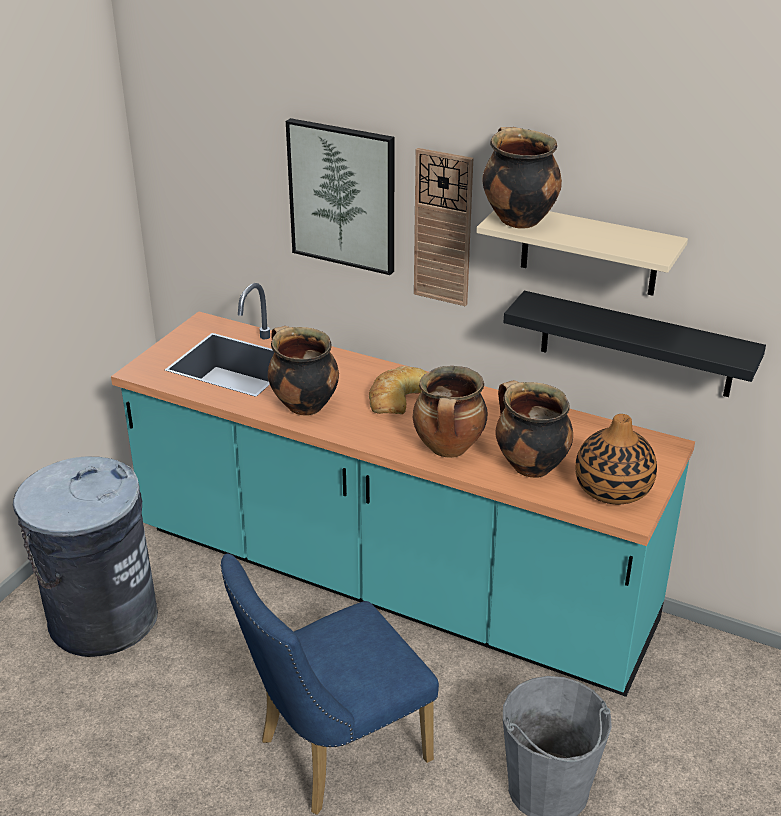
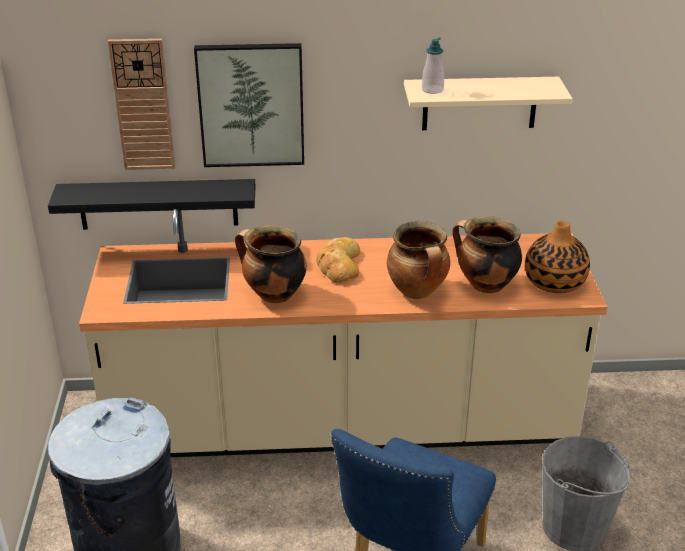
camera: 30 degrees left, 0 degrees up
turquoise counter [111,283,695,697] -> beige counter [79,209,607,457]
wall clock [414,148,473,306] -> wall clock moved to [108,39,175,170]
cooking pot [483,127,562,228] -> soap dispenser [422,37,444,94]
black shelf [503,291,766,397] -> black shelf moved to [48,179,256,230]

